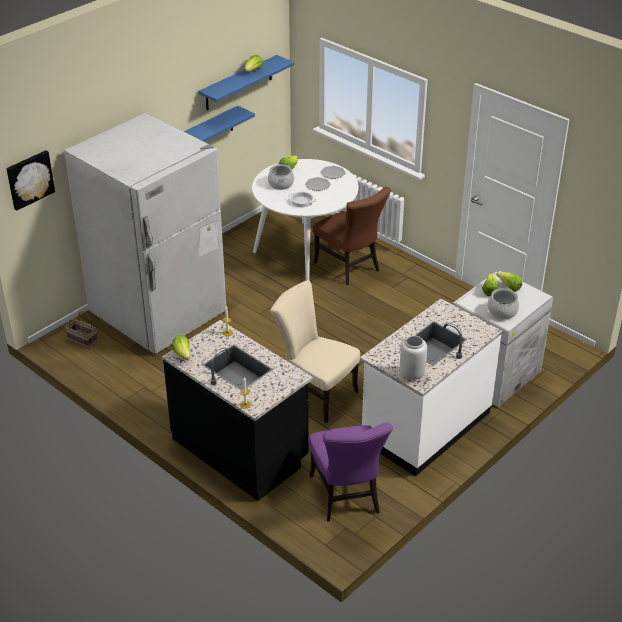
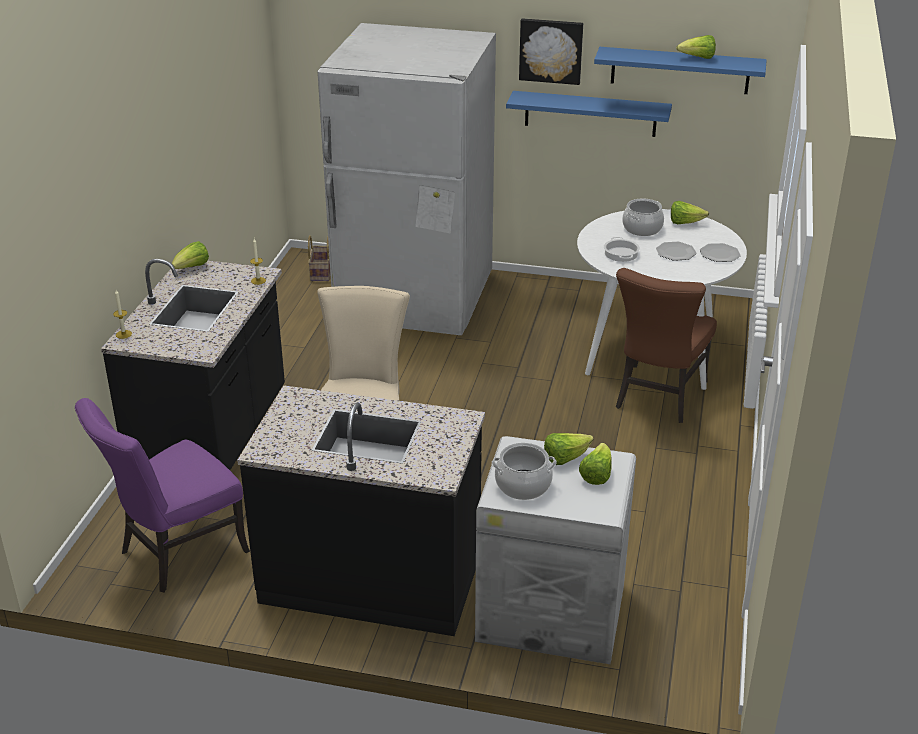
camera: 60 degrees right, 5 degrees down
picture [6,150,55,211] -> picture moved to [519,19,583,85]
white counter [360,299,503,476] -> black counter [237,385,485,636]
grey vase [400,336,427,380] -> none

